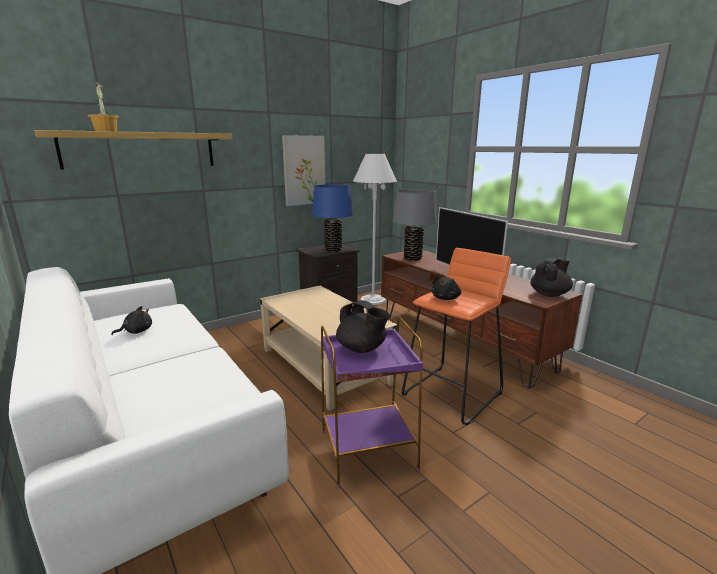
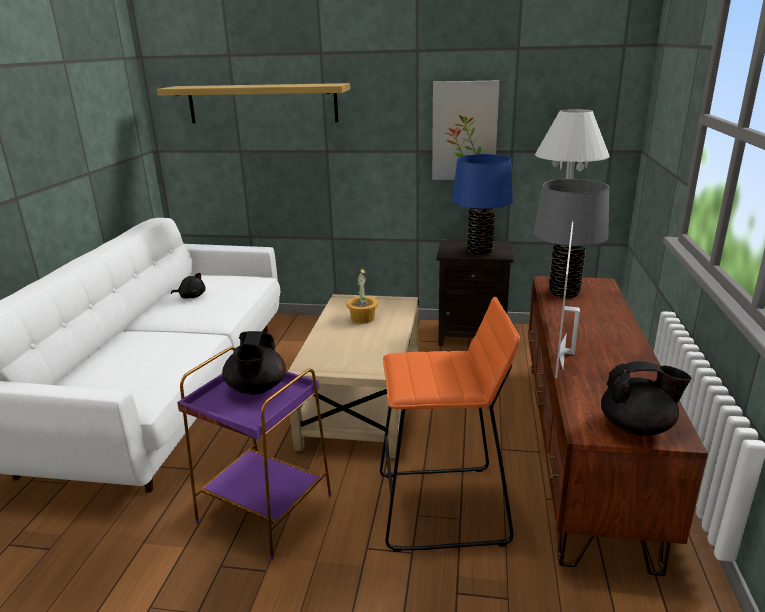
camera: 45 degrees right, 5 degrees up
potted plant [88,82,119,131] -> potted plant moved to [346,268,378,324]
black plush toy [432,276,461,300] -> none

